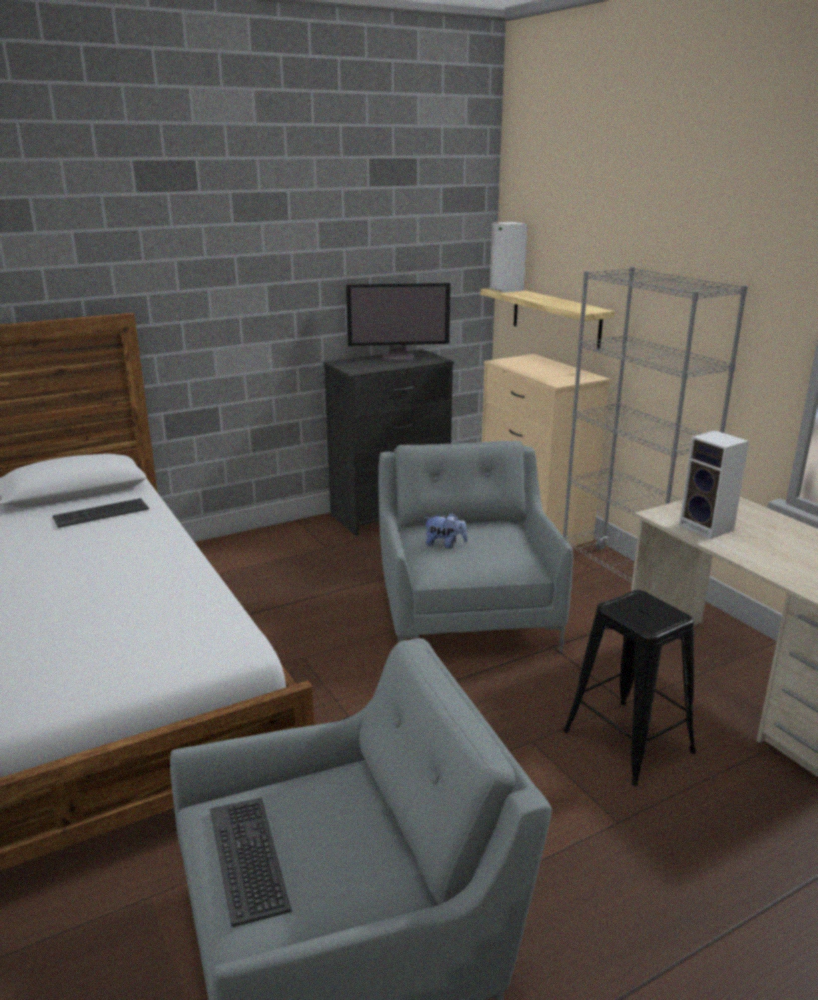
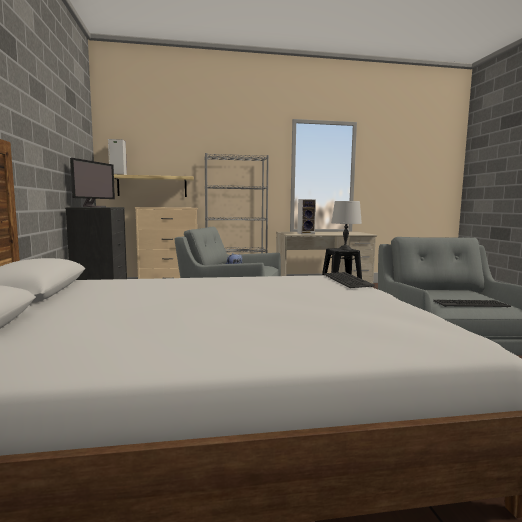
camera: 70 degrees left, 15 degrees down
keyboard [53,498,149,528] -> keyboard moved to [324,272,375,288]
none -> grey table lamp [331,201,362,250]

